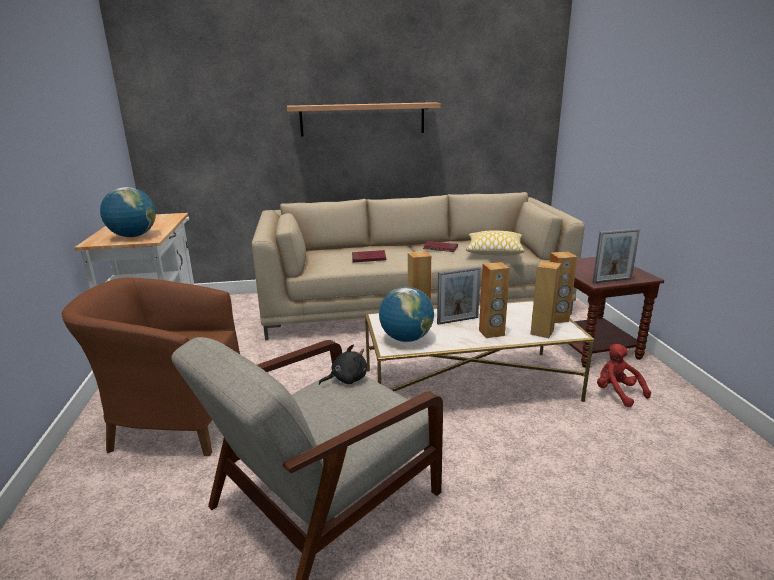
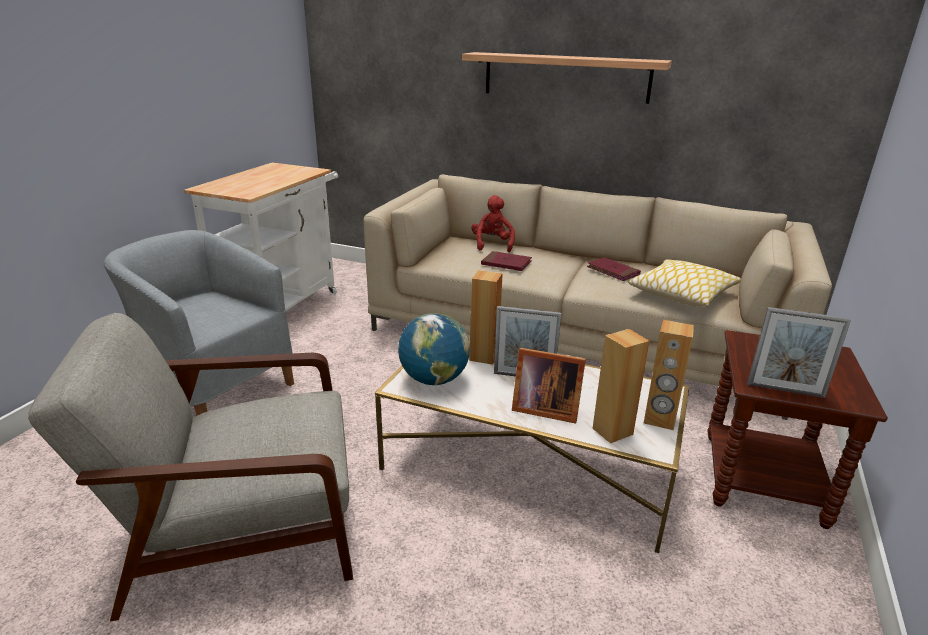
camera: 30 degrees right, 5 degrees up
brown armchair [62,277,240,456] -> grey armchair [103,230,294,416]
globe [100,187,156,237] -> none
black plush toy [319,344,367,385] -> none
brown speaker [479,262,510,338] -> picture frame [512,348,586,424]
red plush toy [597,344,651,407] -> red plush toy moved to [471,195,515,252]

